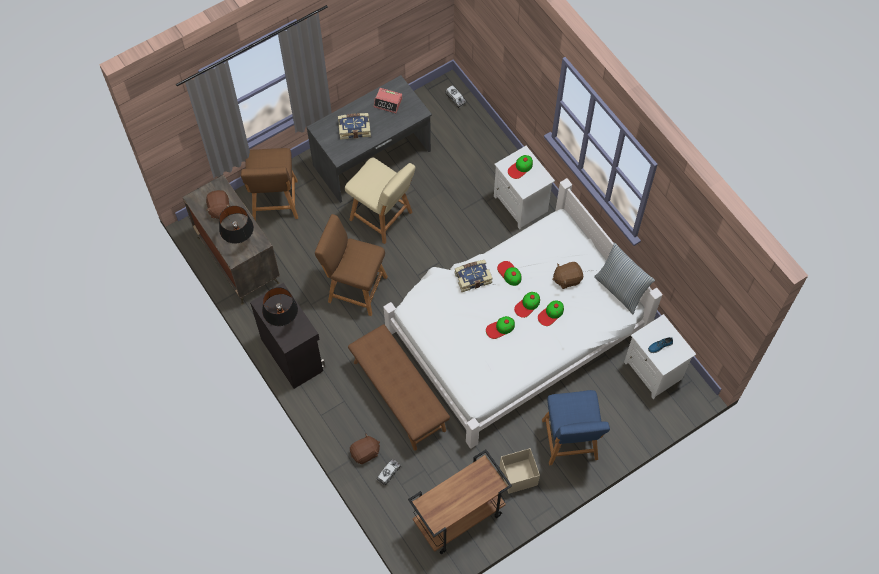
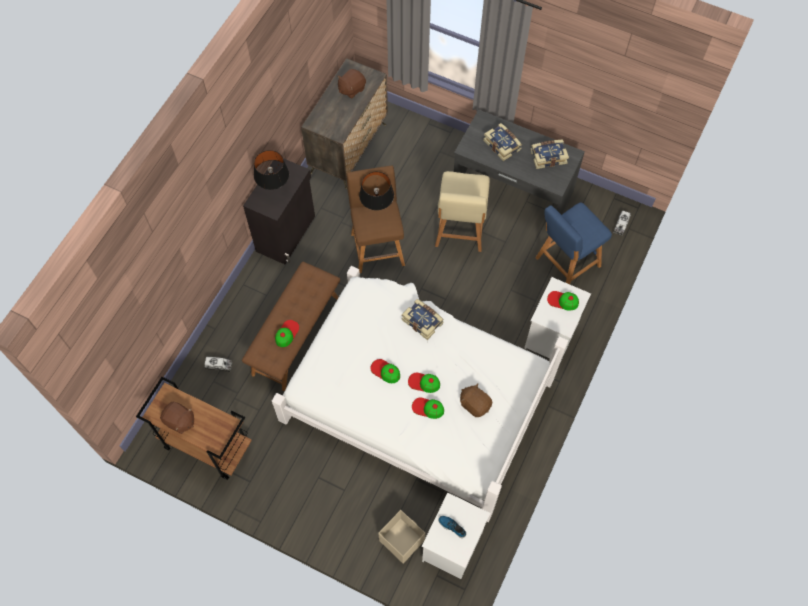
camera: 60 degrees right, 0 degrees up
black table lamp [219,206,254,244] -> black table lamp moved to [359,172,394,210]
brown stool [241,148,298,221] -> none
brown plush toy [350,434,380,464] -> brown plush toy moved to [160,402,194,434]
alarm clock [374,88,402,113] -> book [531,139,569,169]
cap [497,261,521,286] -> cap moved to [275,320,299,347]
beige storage box [500,448,540,494] -> beige storage box moved to [378,510,425,564]
blue stool [542,390,610,465] -> blue stool moved to [536,203,612,284]
pillow [594,243,655,315] -> none

